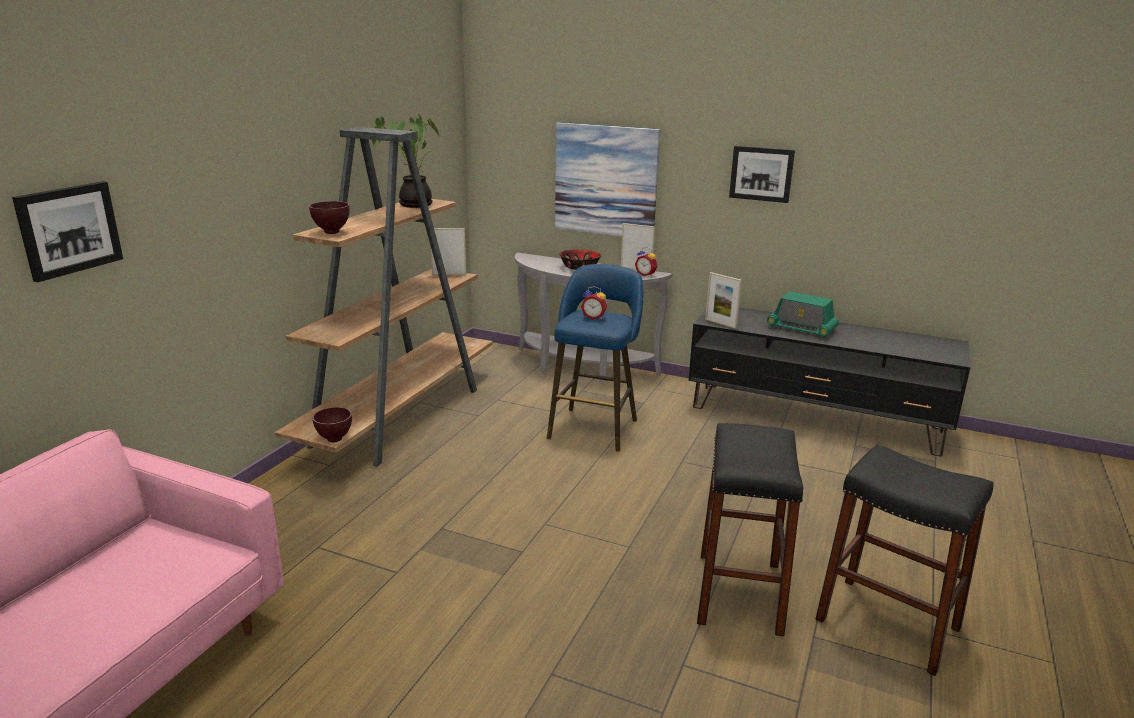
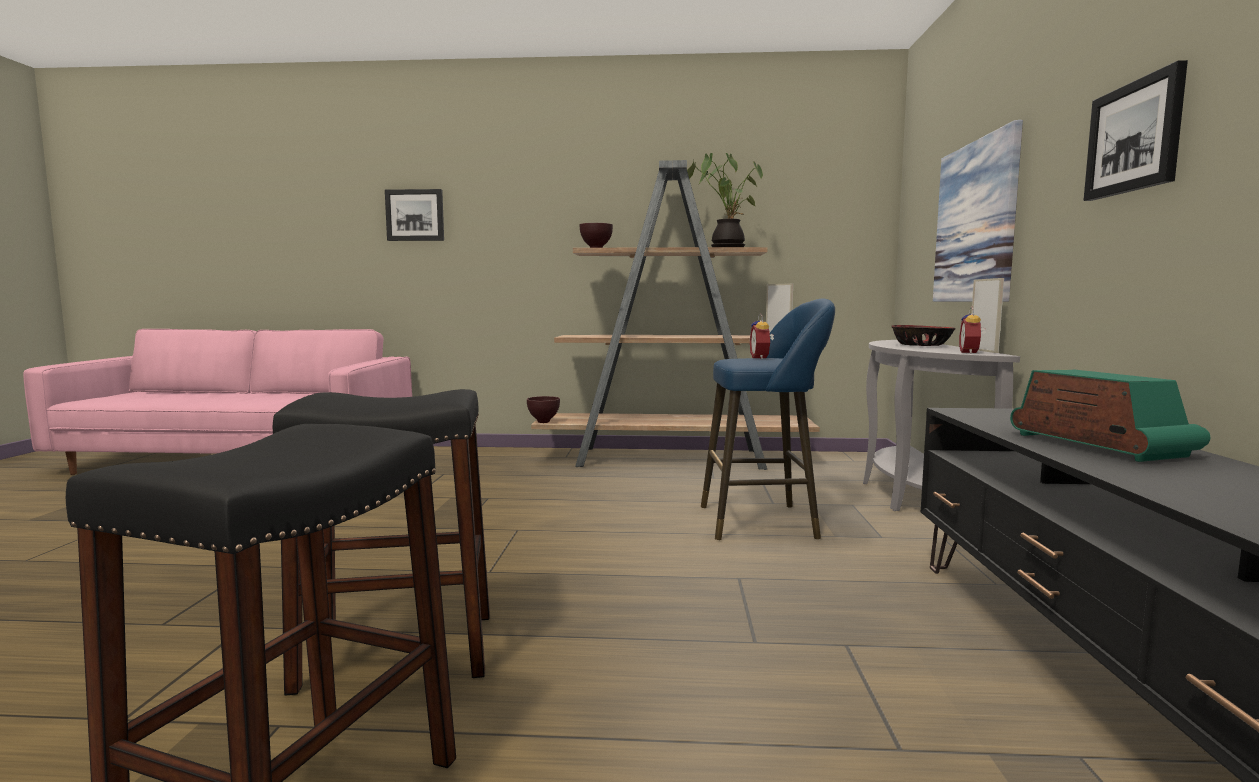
camera: 70 degrees right, 15 degrees down
picture frame [705,272,742,329] -> none
radio [767,291,839,338] -> radio turned 150 degrees clockwise [1010,370,1210,462]

